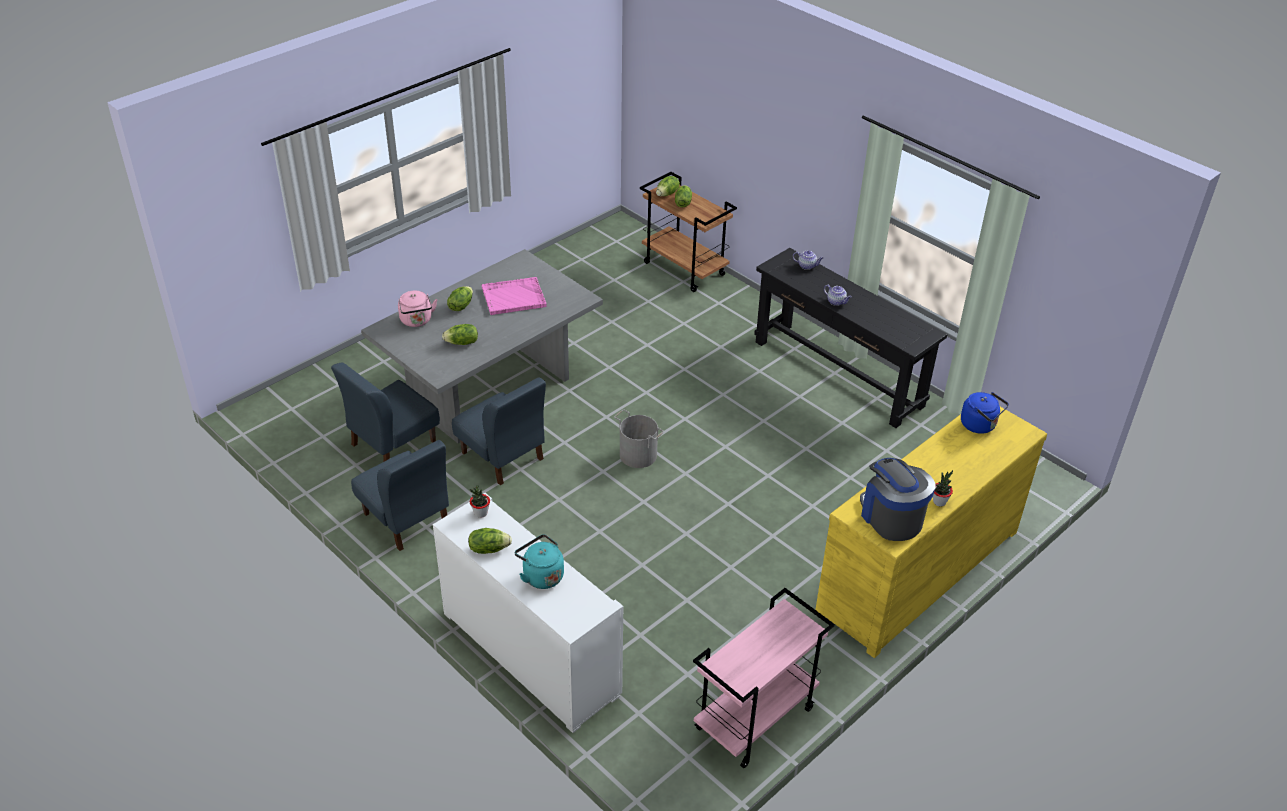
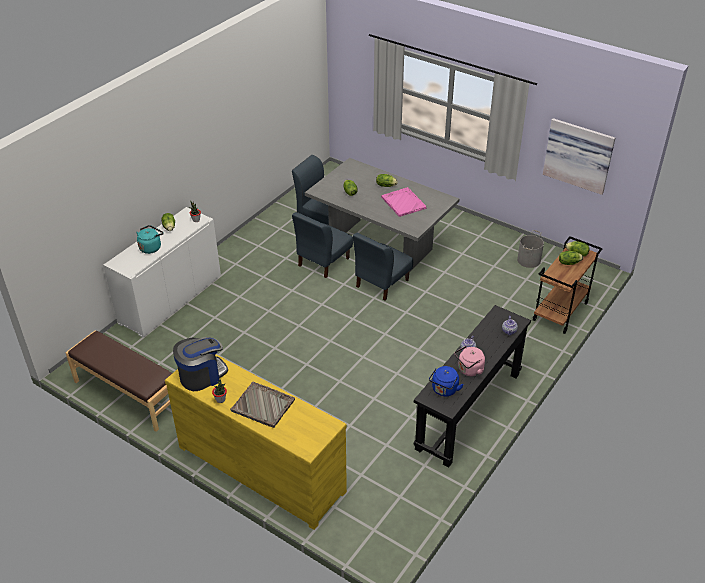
camera: 80 degrees right, 0 degrees up
blue chair [351,440,449,551] -> blue chair moved to [353,233,413,301]
pink kettle [398,291,437,327] -> pink kettle moved to [454,346,485,376]
grey bucket [614,409,664,468] -> grey bucket moved to [517,230,544,268]
pink cart [693,588,835,768] -> brown bench [65,331,172,432]
blue kettle [961,392,1009,434] -> blue kettle moved to [429,366,464,396]
none -> grey tray [230,382,295,428]
none -> picture [543,118,615,195]

